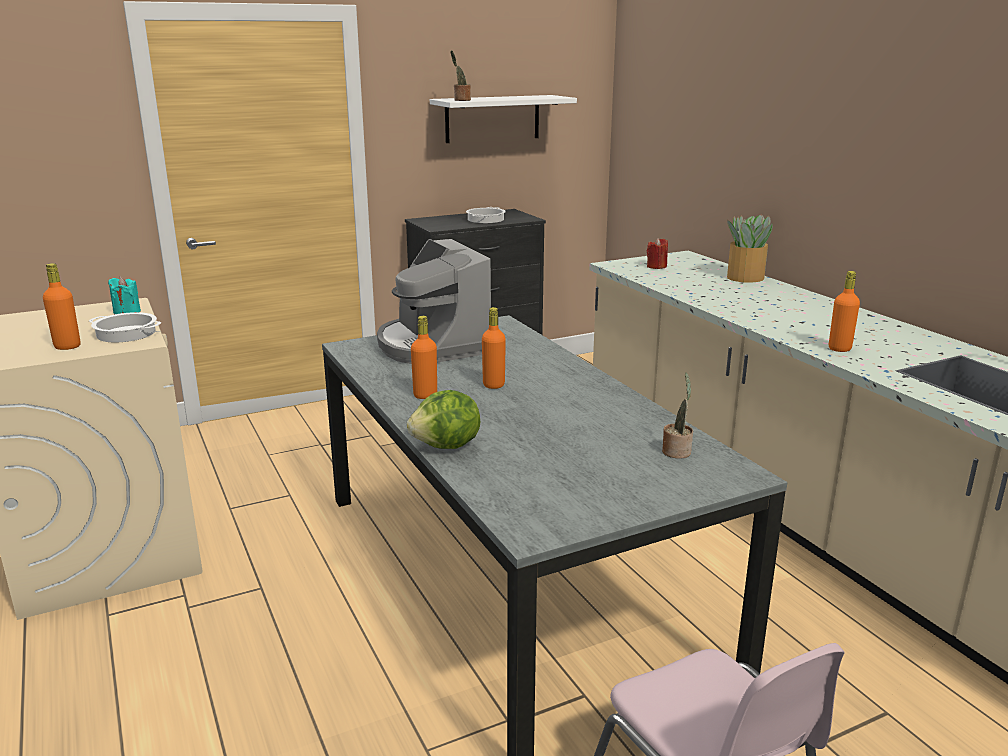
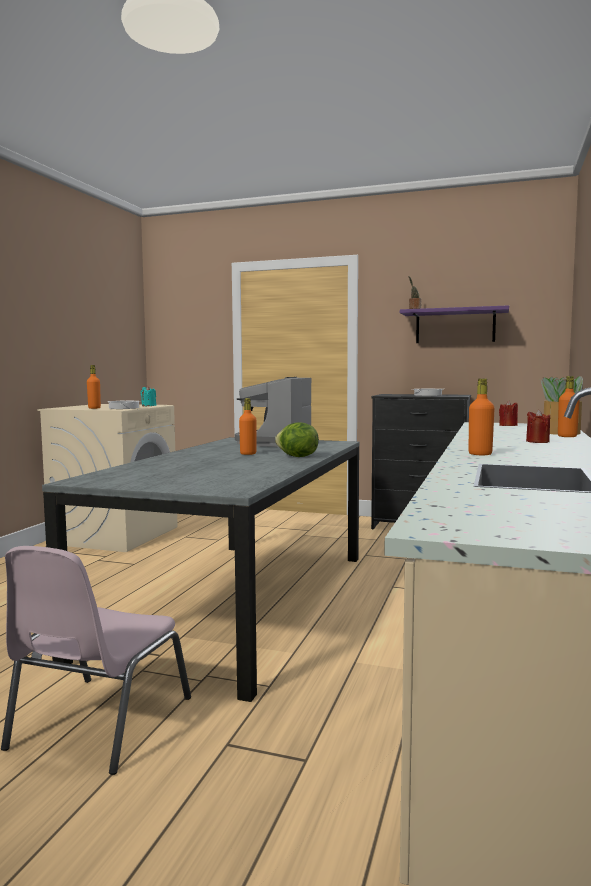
camera: 45 degrees right, 15 degrees down
lettuce [407,390,480,449] -> lettuce moved to [275,422,319,457]
orange bottle [411,316,437,399] -> orange bottle moved to [558,376,580,437]
white shelf [430,95,577,143] -> purple shelf [400,305,509,343]
potted plant [662,372,693,459] -> none
none -> red candle [526,410,550,443]

